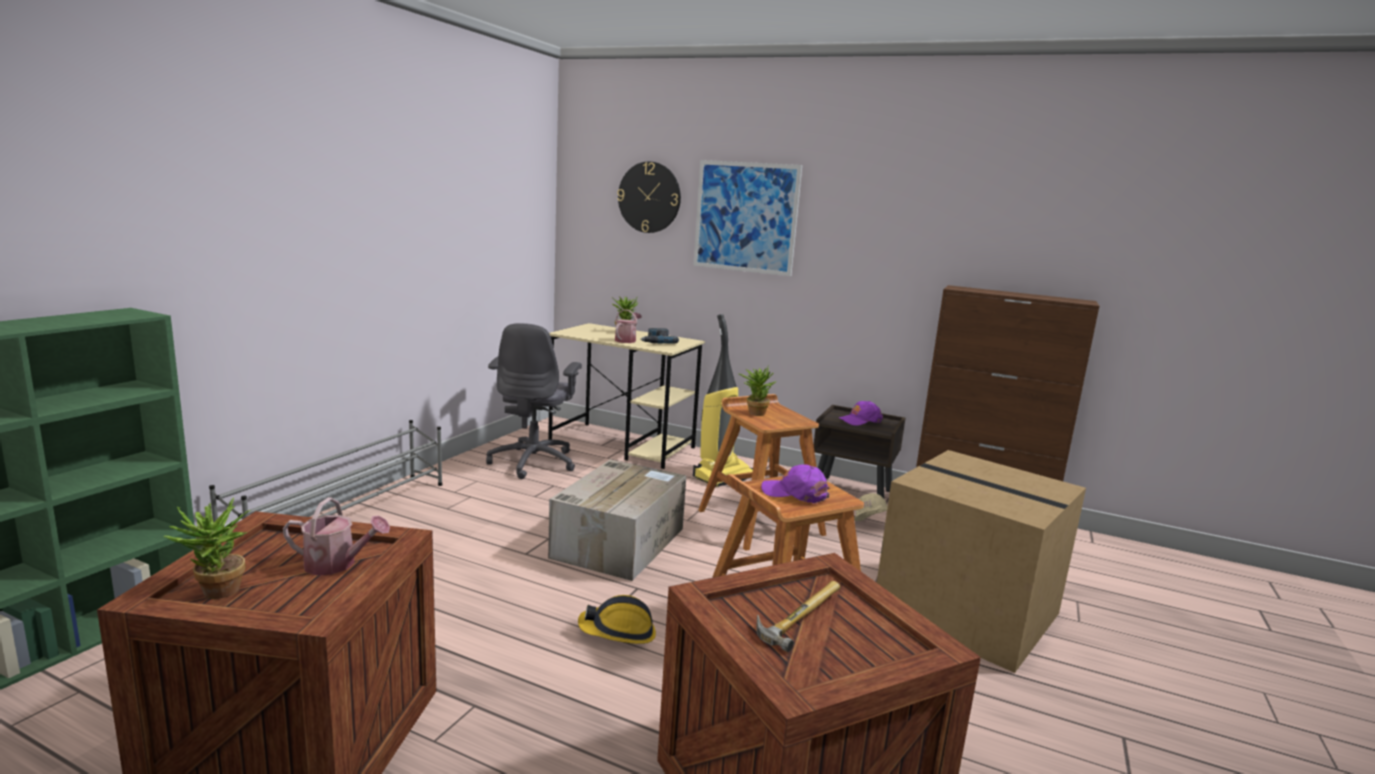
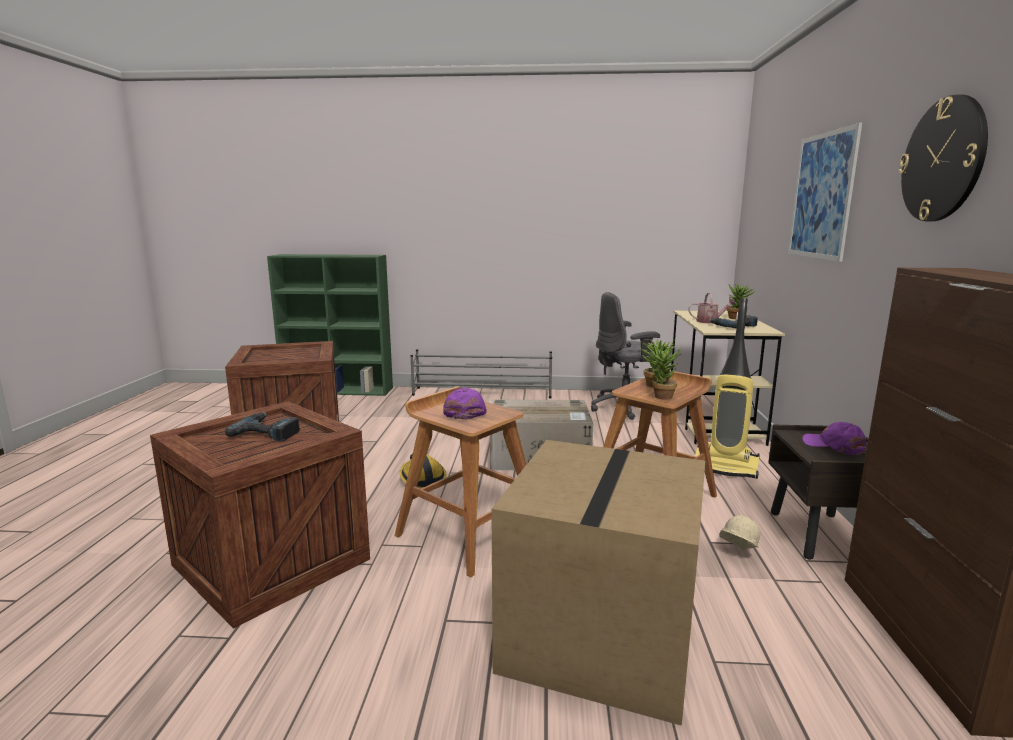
camera: 70 degrees right, 0 degrees up
potted plant [164,498,251,599] -> potted plant moved to [642,345,680,400]
watering can [283,497,390,575] -> none
wall clock [617,162,681,233] -> wall clock moved to [899,95,988,221]
hammer [757,581,840,652] -> power drill [225,412,300,442]

